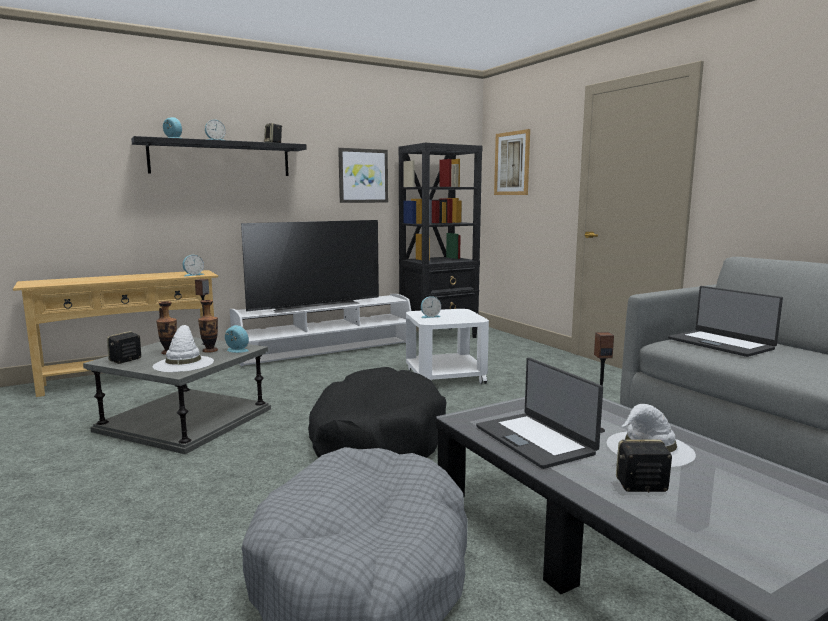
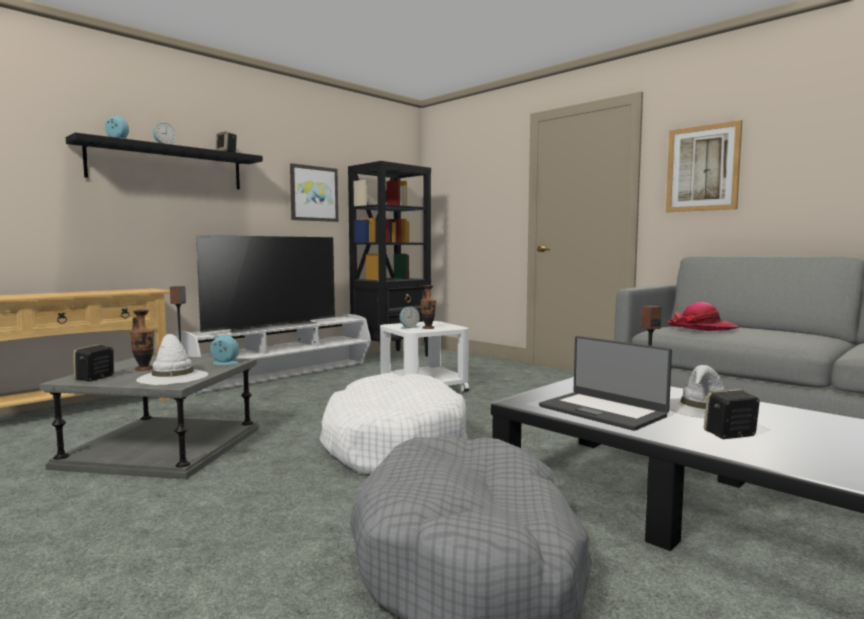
camera: 15 degrees left, 5 degrees down
alarm clock [183,255,204,276] -> none
vase [198,300,218,353] -> vase moved to [421,285,436,329]
black dog bed [308,367,446,458] -> white dog bed [319,373,467,474]
picture [494,129,530,195] -> picture moved to [666,120,742,212]
laptop [668,286,783,357] -> hat [666,302,739,331]

